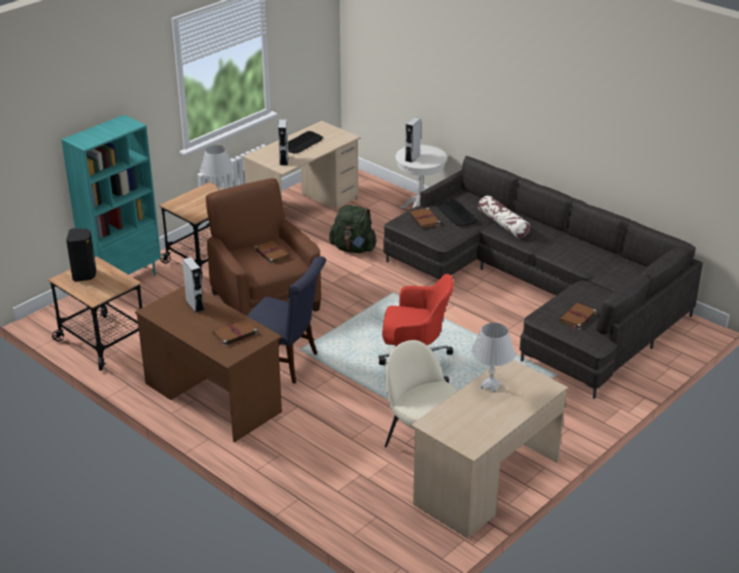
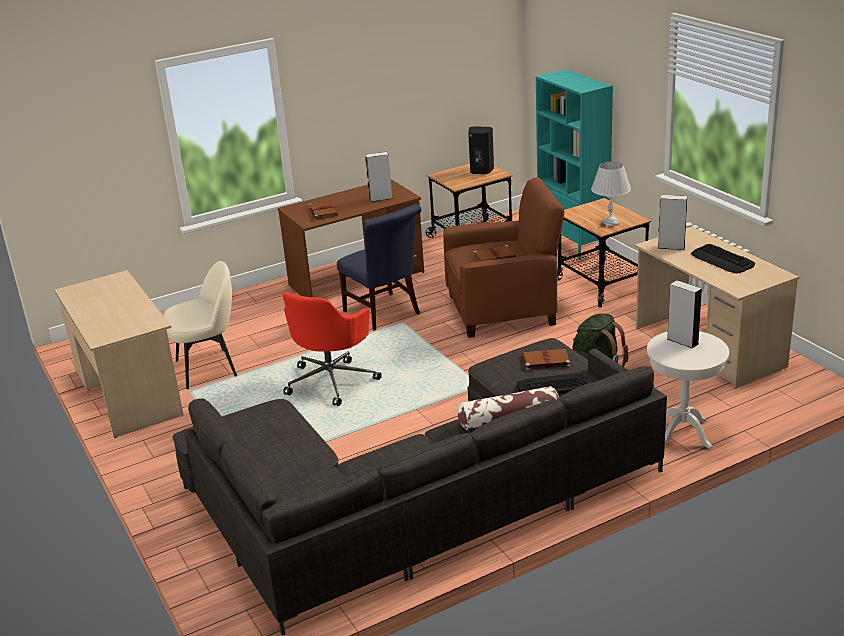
camera: 110 degrees right, 5 degrees down
blue chair [247,256,326,384] -> blue chair turned 75 degrees counterclockwise [337,204,422,331]
white table lamp [471,323,515,393] -> none
brown book [559,303,597,330] -> none

